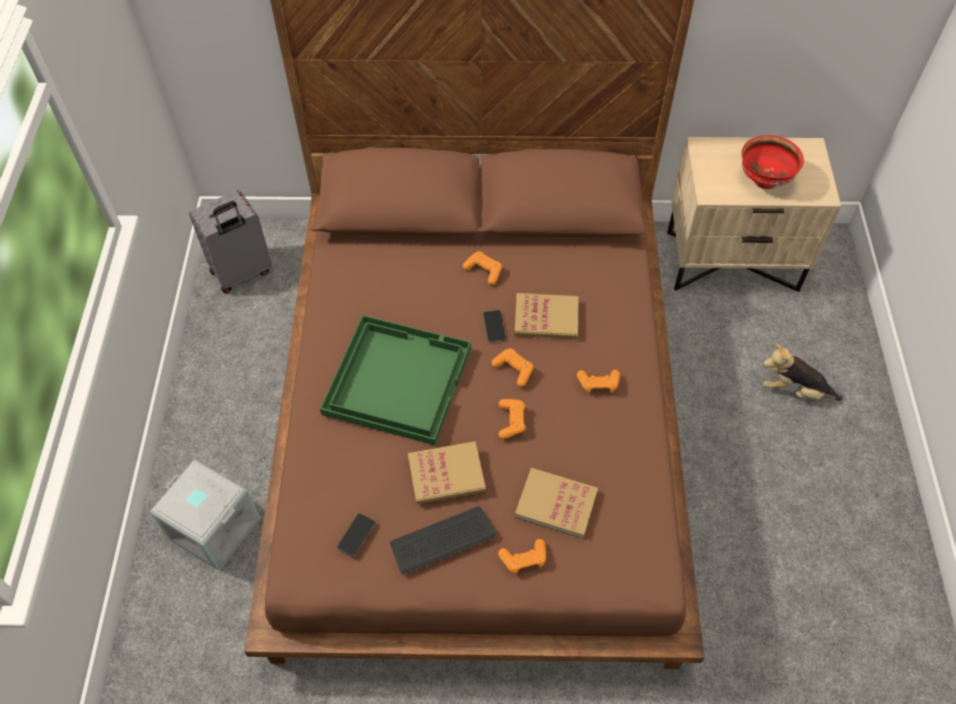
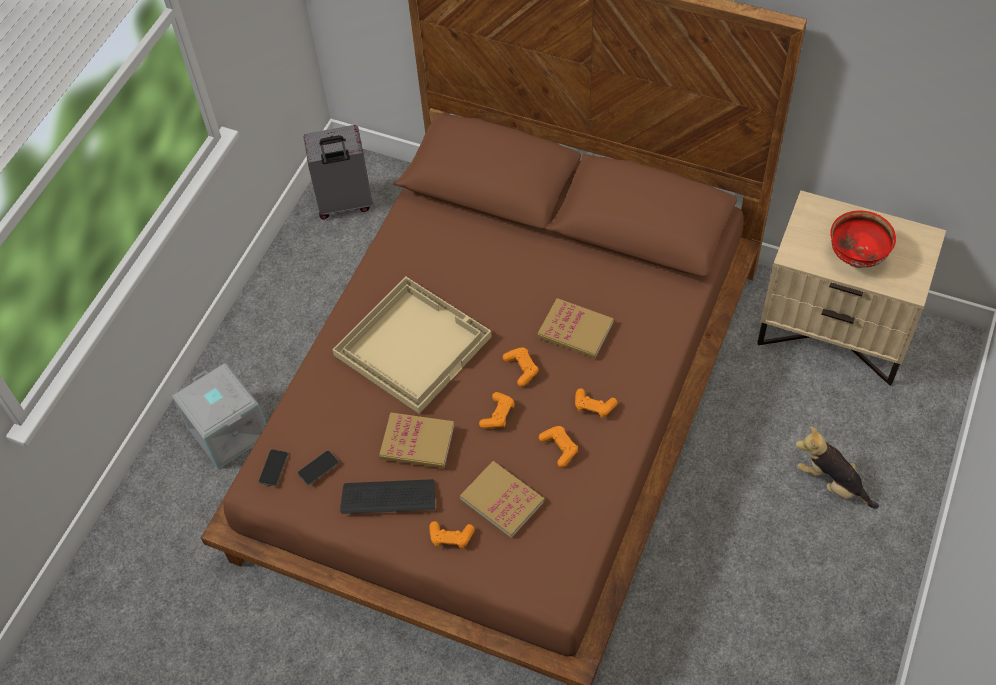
camera: 25 degrees right, 0 degrees up
green tray [320,315,471,445] -> beige tray [332,277,492,414]
orange game controller [463,251,502,285] -> orange game controller moved to [539,426,578,468]
phone [483,310,506,342] -> phone moved to [259,449,288,486]

